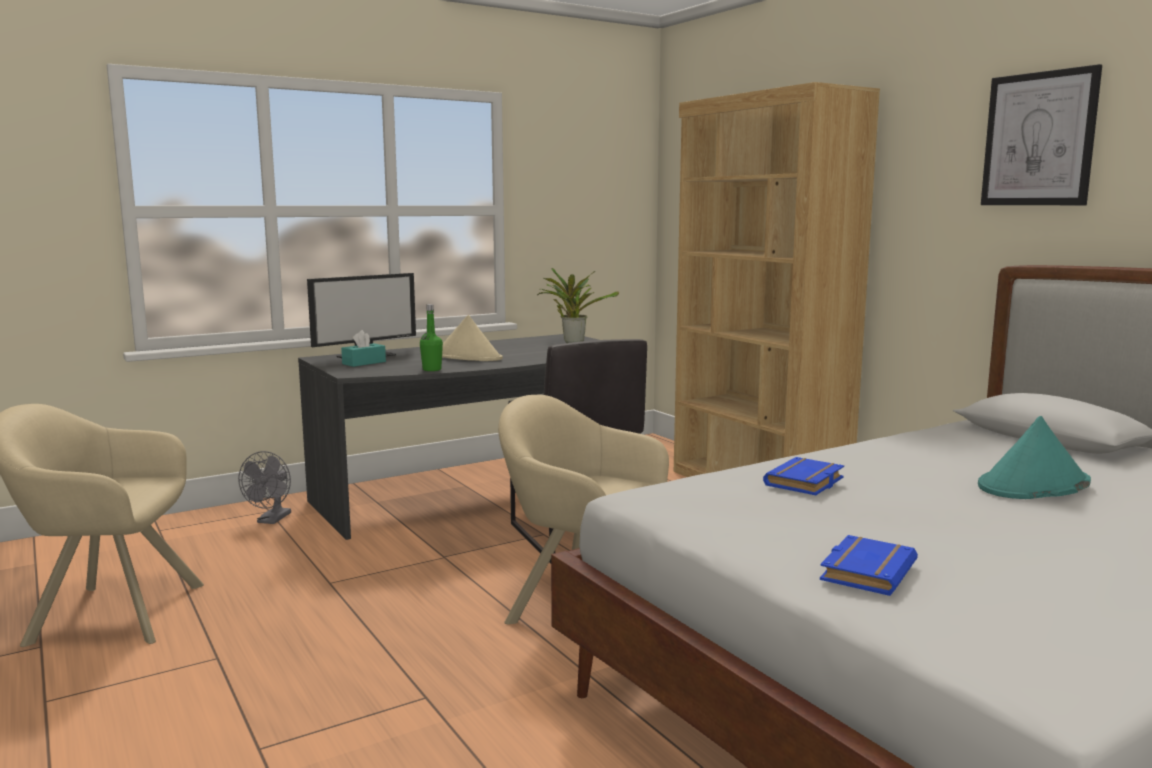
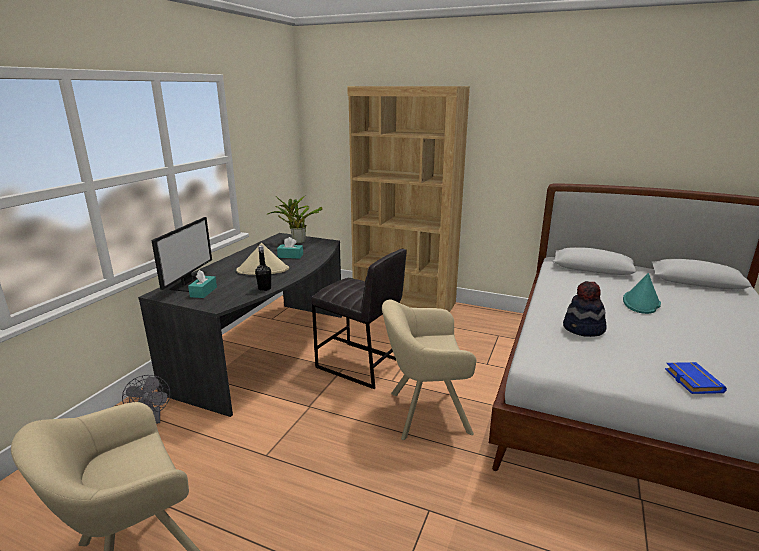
camera: 35 degrees left, 10 degrees up
green bottle [420,304,443,371] -> black bottle [255,246,271,291]
blue book [763,457,844,495] -> hat [563,281,607,337]
picture [981,64,1102,205] -> none
none -> turquoise tissue box [277,237,303,259]

